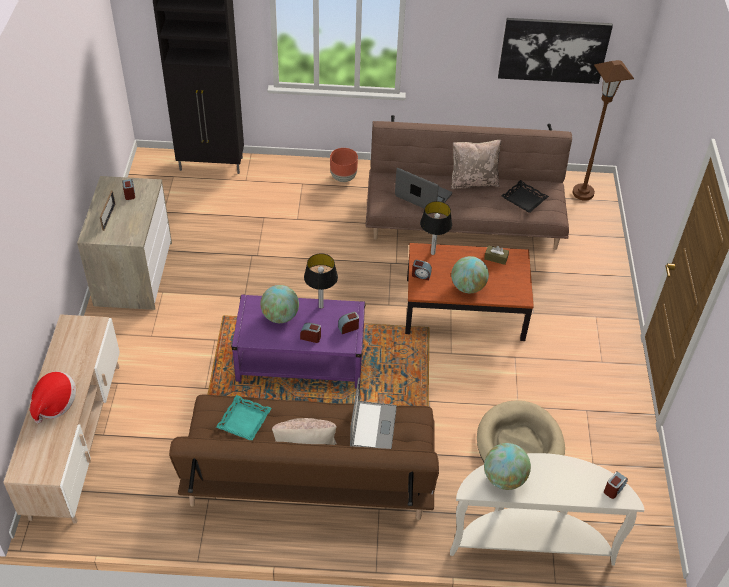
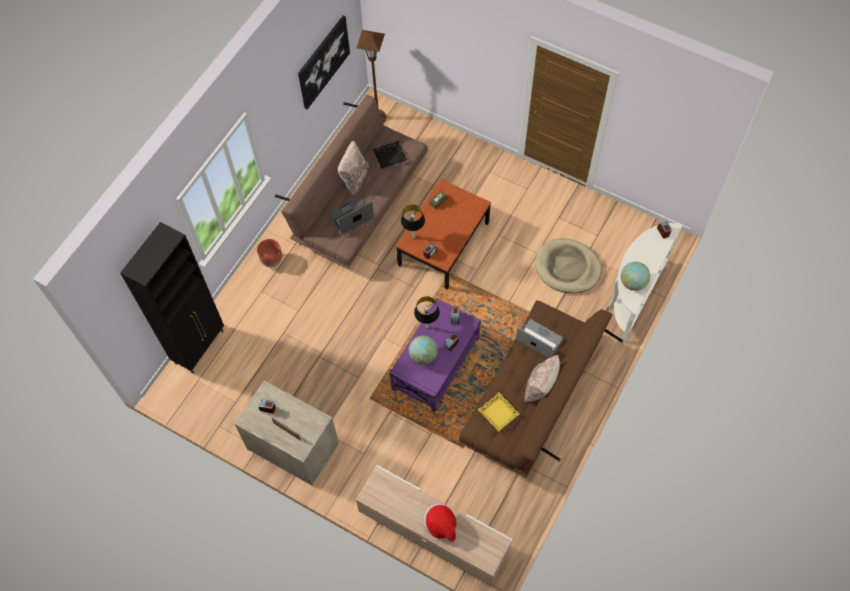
camera: 60 degrees left, 15 degrees up
turquoise tray [216,395,272,440] -> yellow tray [478,392,520,432]
globe [451,256,489,293] -> none

